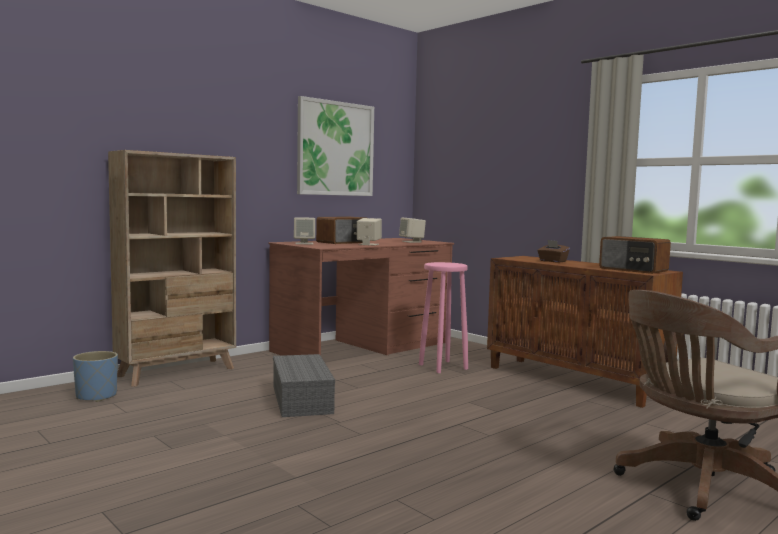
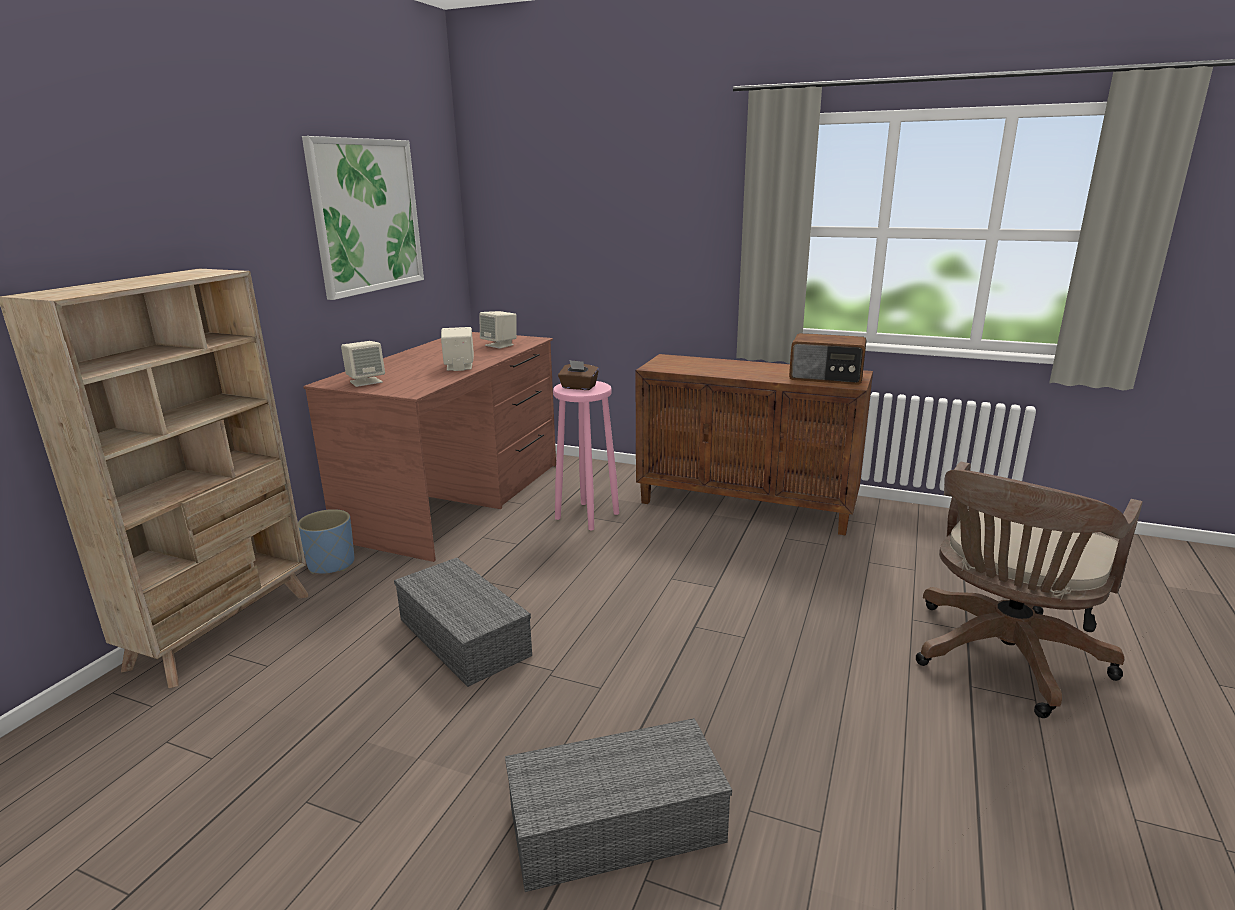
camera: 25 degrees left, 15 degrees up
blue planter [73,351,118,402] -> blue planter moved to [298,509,355,574]
radio [316,217,365,244] -> none
brown tissue box [537,240,570,263] -> brown tissue box moved to [558,360,599,390]
none -> grey storage box [505,718,732,892]

